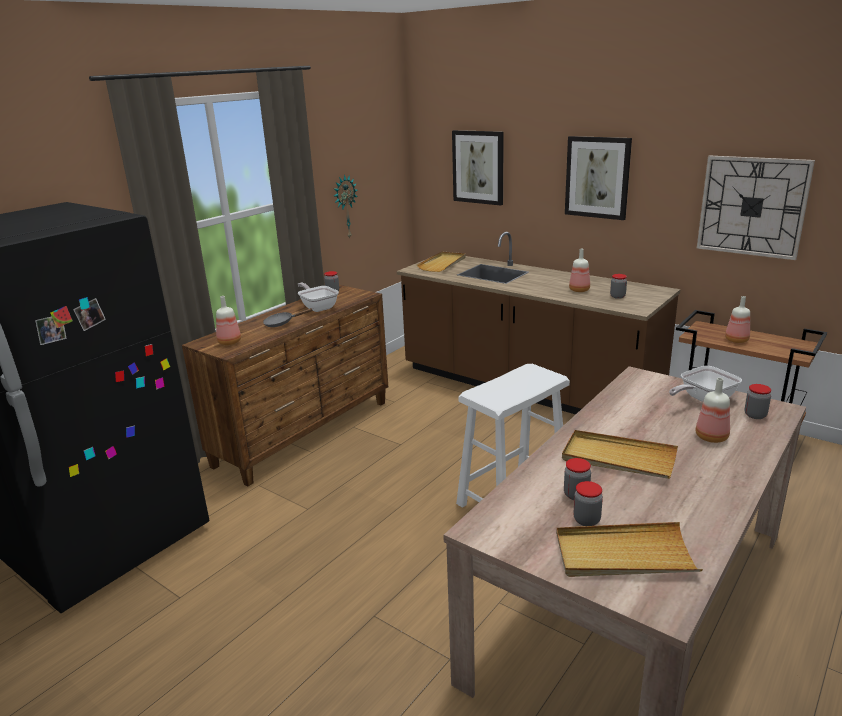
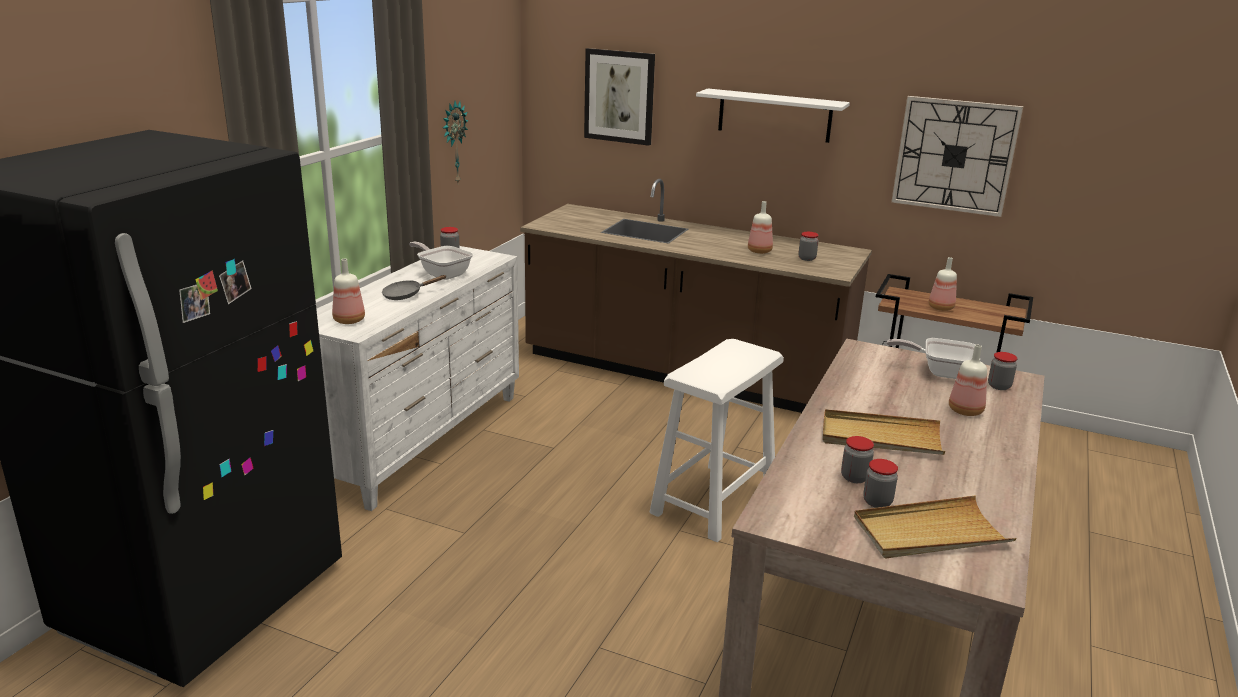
camera: 15 degrees left, 0 degrees up
brown dresser [182,285,388,486] -> white dresser [316,246,519,511]
beige tray [417,252,466,272] -> none
picture [565,136,632,220] -> white shelf [696,89,850,143]
frying pan [669,366,742,402] -> frying pan turned 60 degrees clockwise [887,338,976,379]

